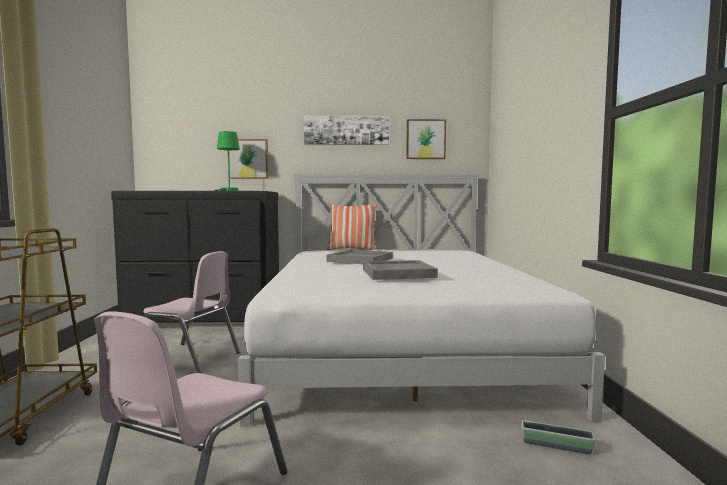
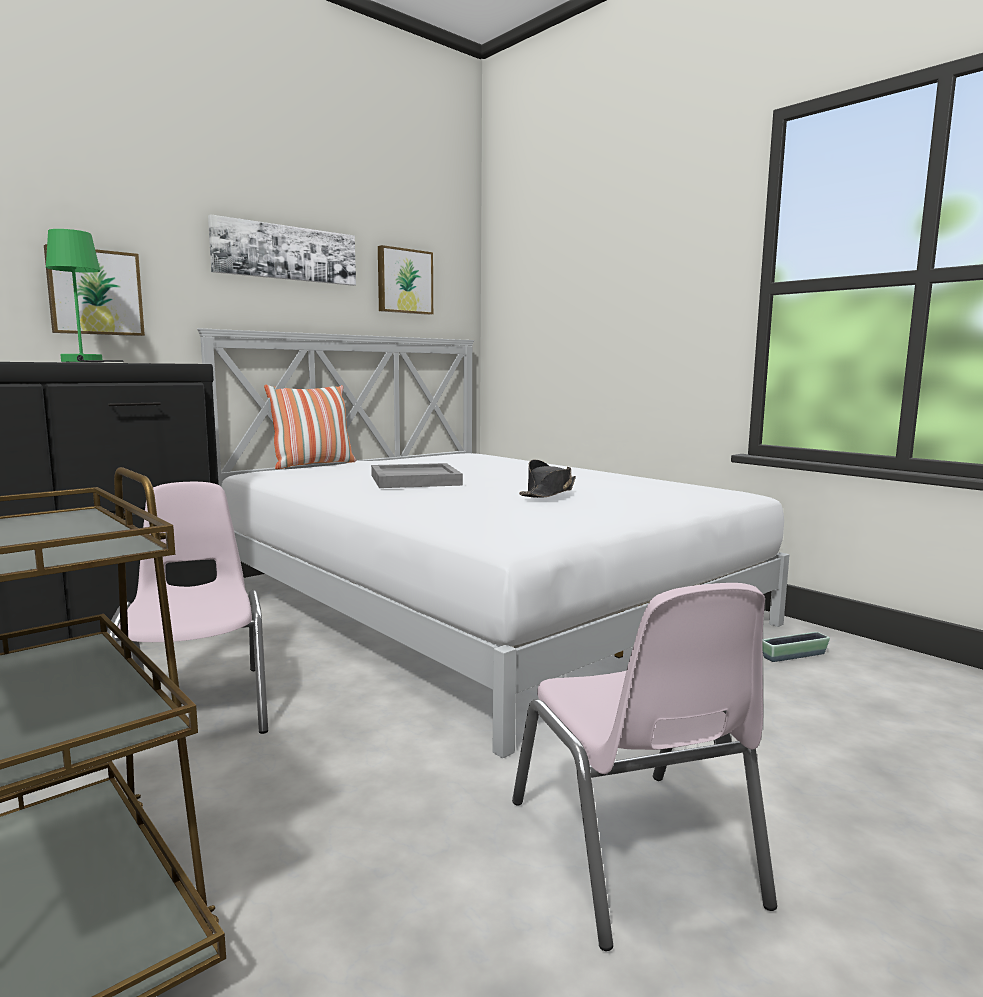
camera: 40 degrees left, 5 degrees up
pink chair [143,251,241,373] -> pink chair turned 90 degrees counterclockwise [107,482,268,734]
grey tray [363,260,438,280] -> black hat [519,460,576,498]

